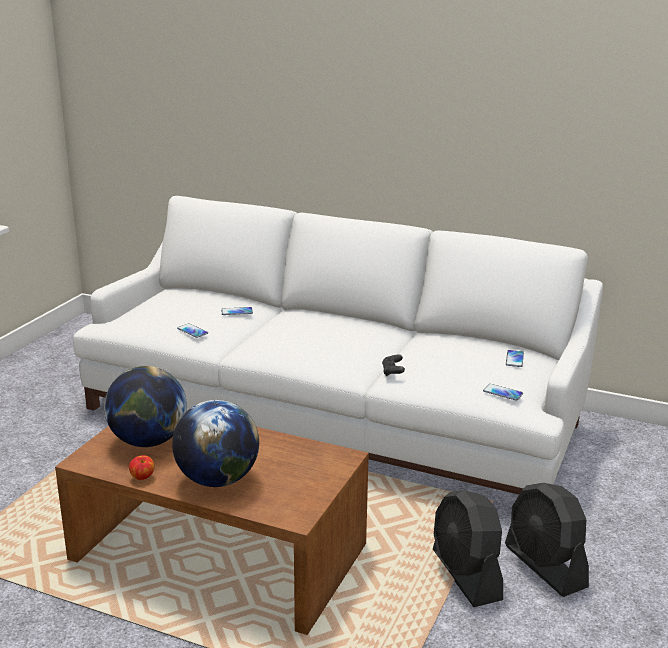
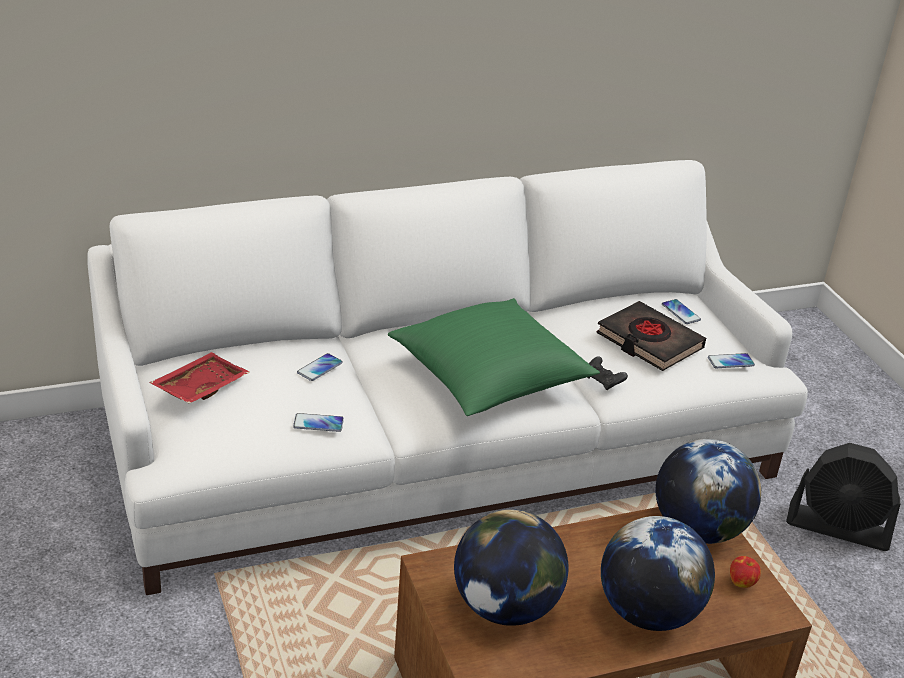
camera: 45 degrees left, 10 degrees up
apple [129,455,155,480] -> apple moved to [730,556,761,588]
black fan [433,490,503,607] -> none
none -> red tray [149,352,250,403]
none -> green pillow [388,298,600,416]
none -> black book [596,301,706,371]
none -> globe [656,439,761,544]

